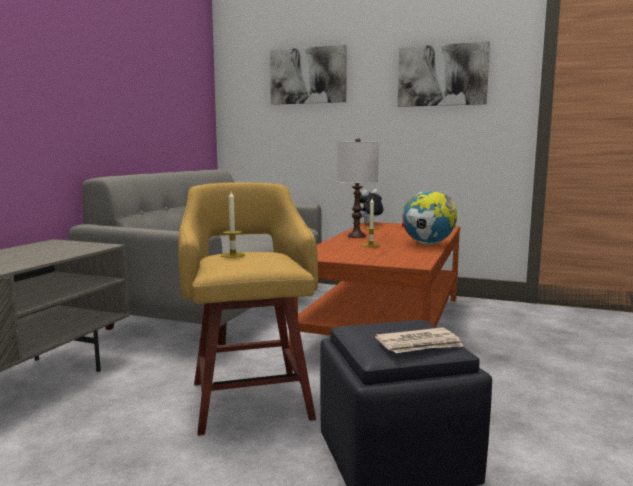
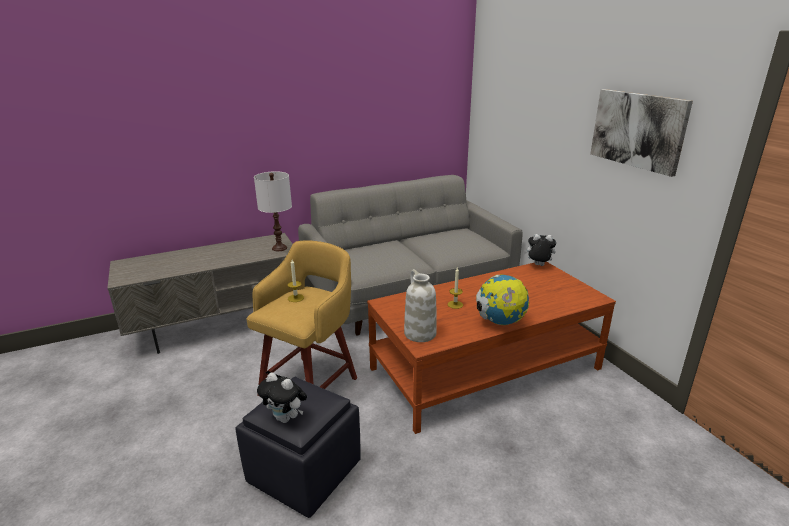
camera: 45 degrees right, 15 degrees up
picture [270,45,347,105] -> none
white table lamp [337,138,379,238] -> white table lamp moved to [254,171,292,251]
newspaper [375,327,464,353] -> plush toy [257,373,307,423]
none -> white vase [404,269,437,342]

